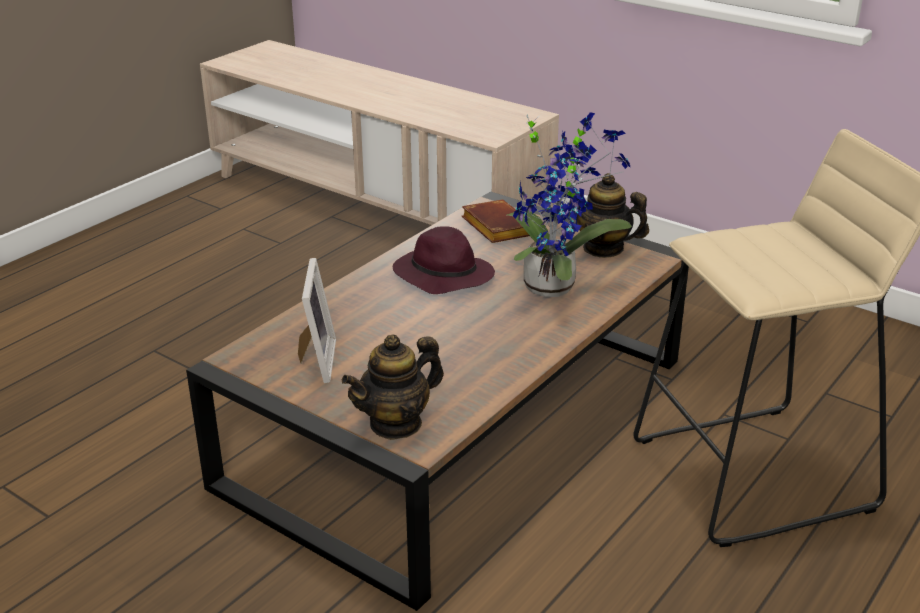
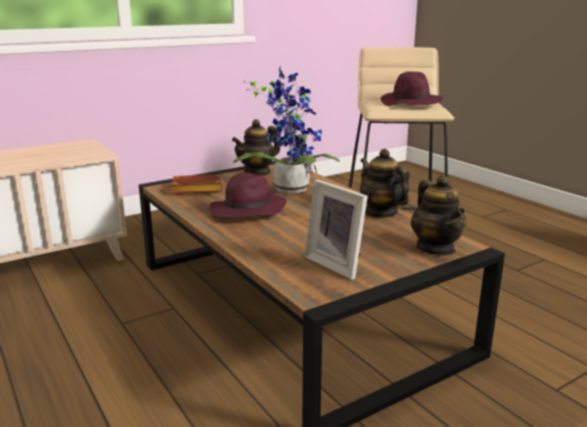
camera: 70 degrees left, 10 degrees down
picture frame [298,258,336,383] -> picture frame turned 150 degrees counterclockwise [305,179,368,280]
none -> teapot [360,149,410,218]
none -> purple hat [381,72,443,106]

